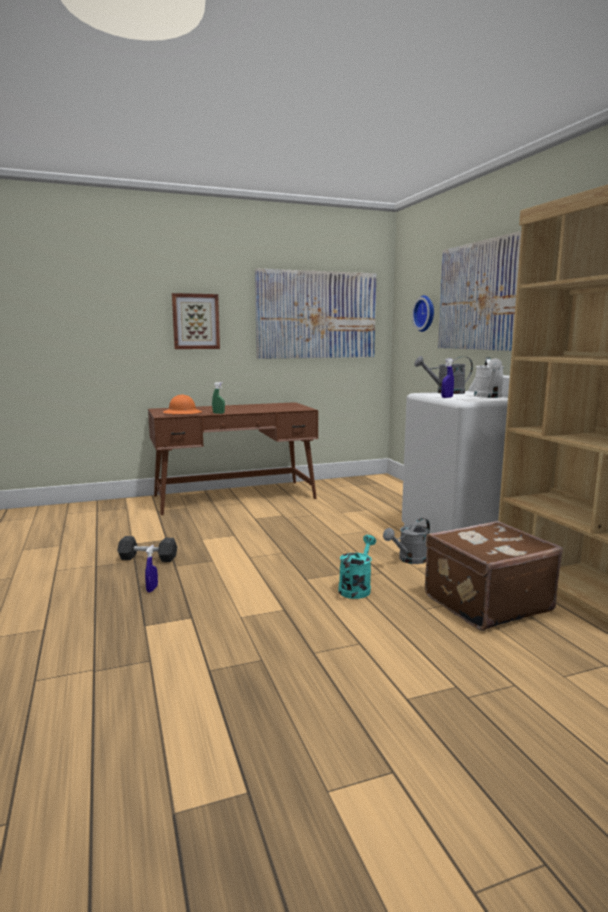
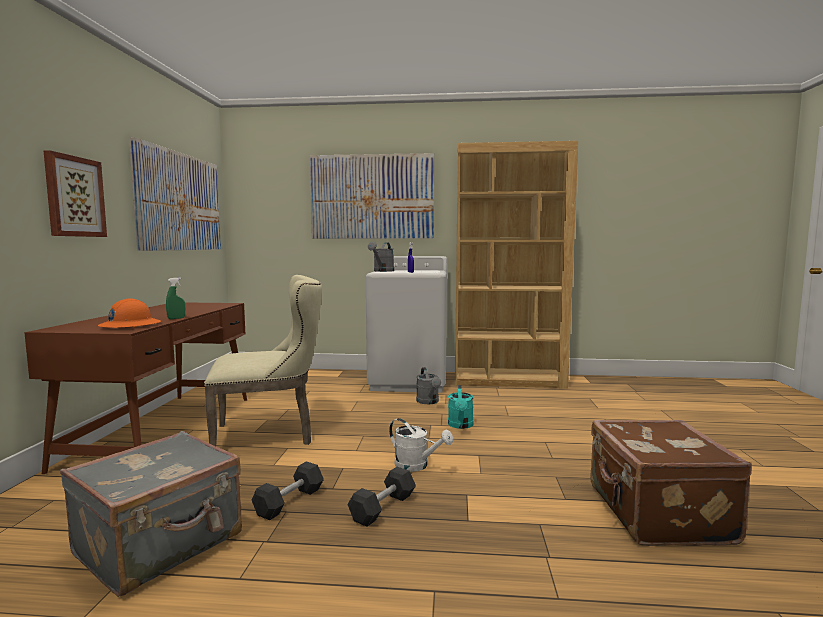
camera: 65 degrees left, 5 degrees down
blue spray bottle [145,545,158,592] -> black dumbbell [348,467,416,527]
turquoise watering can [339,535,376,599] -> turquoise watering can turned 135 degrees counterclockwise [448,385,474,429]
wall clock [412,295,434,332] -> none
brown suitcase [425,521,563,631] -> brown suitcase moved to [590,420,752,546]
white watering can [474,357,504,398] -> white watering can moved to [389,418,453,472]
none -> grey suitcase [60,431,242,597]
none -> beige chair [204,275,322,446]

